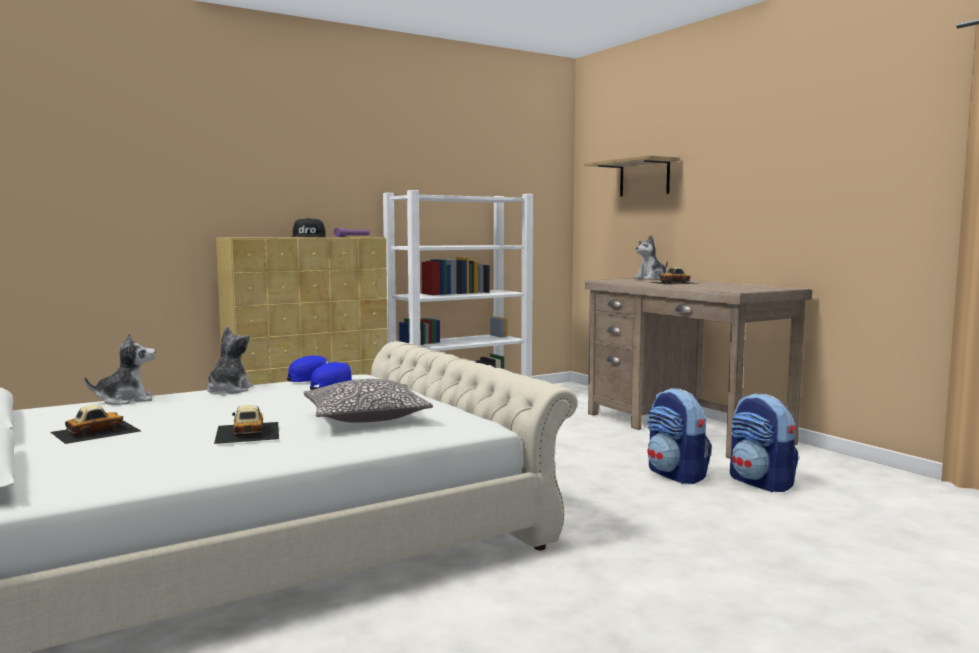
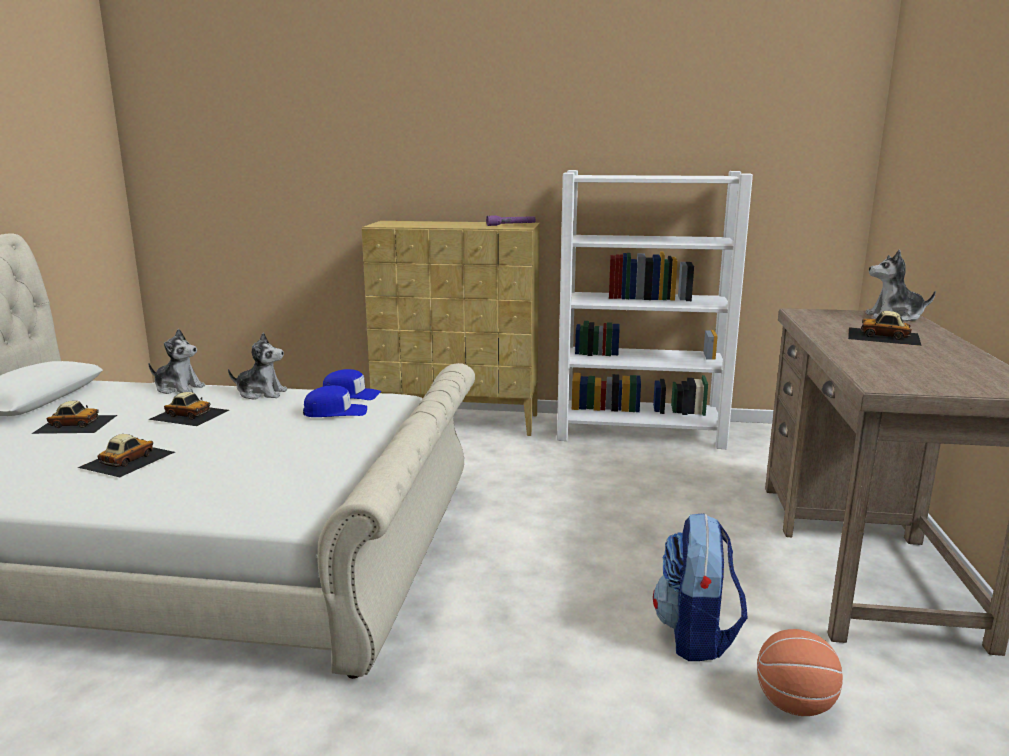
camera: 40 degrees right, 10 degrees up
plush toy [207,326,253,394] -> plush toy turned 45 degrees clockwise [228,333,287,400]
black cap [292,218,325,237] -> none
pillow [303,379,433,423] -> none
shelf [585,155,680,196] -> none
backpack [730,394,798,492] -> basketball [757,629,843,716]
none -> toy car [148,392,229,426]

